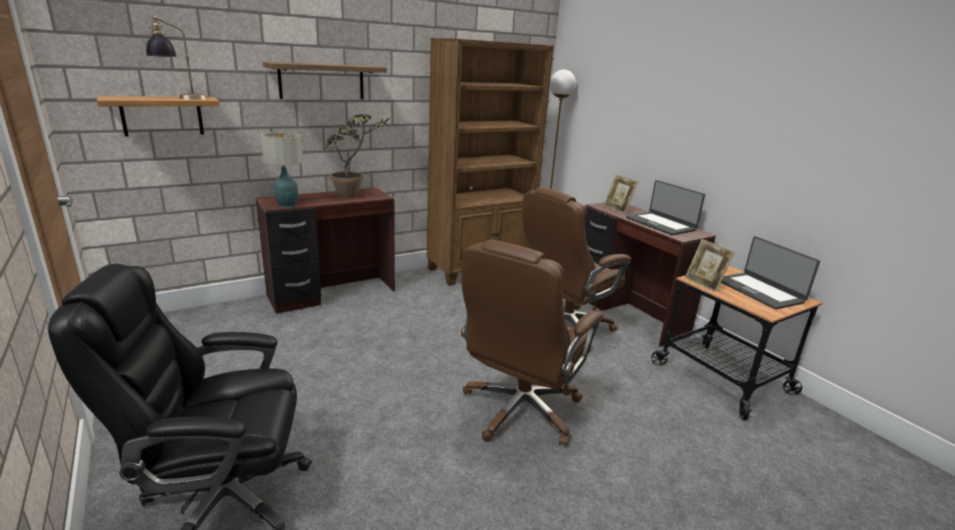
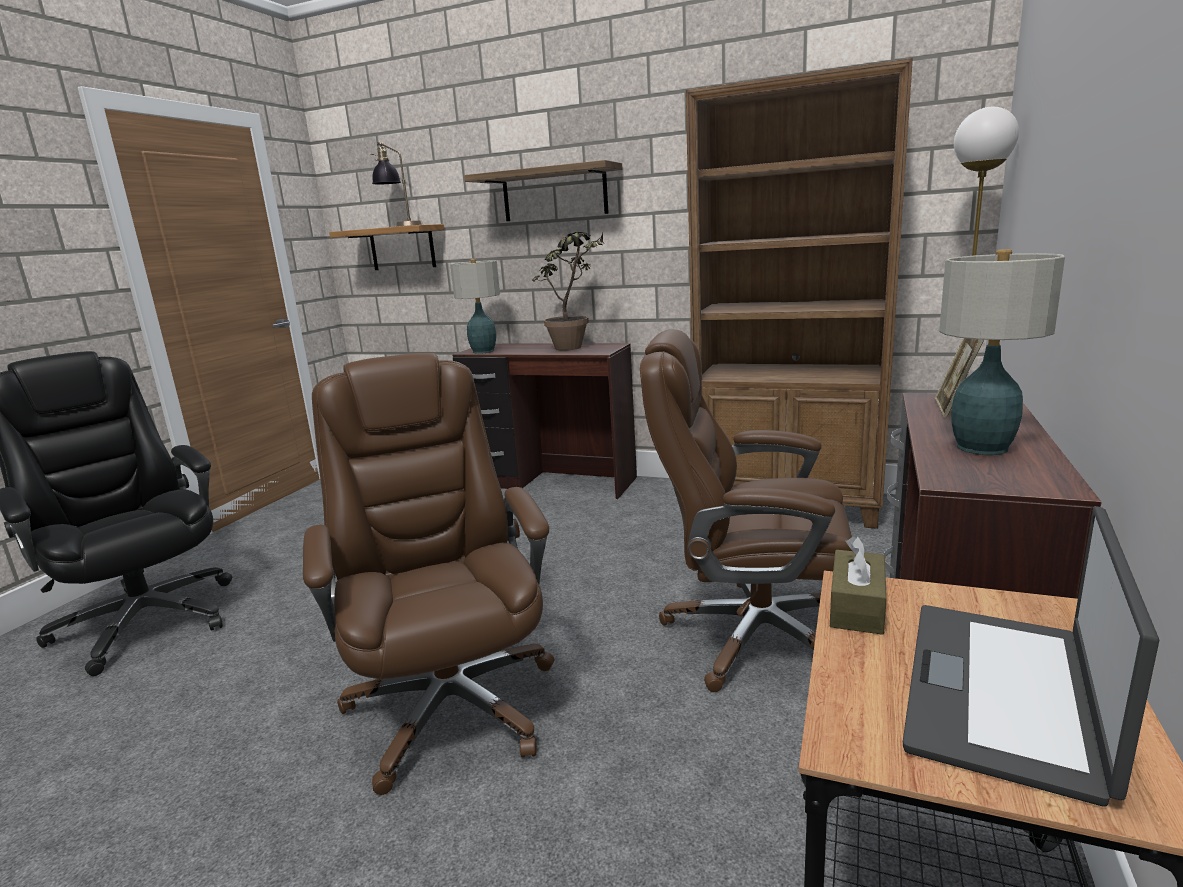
camera: 55 degrees right, 5 degrees down
brown office chair [461,240,603,446] -> brown office chair turned 75 degrees clockwise [303,353,555,795]
laptop [626,180,705,235] -> table lamp [939,249,1065,455]
picture frame [685,239,735,292] -> brown tissue box [830,535,887,635]

